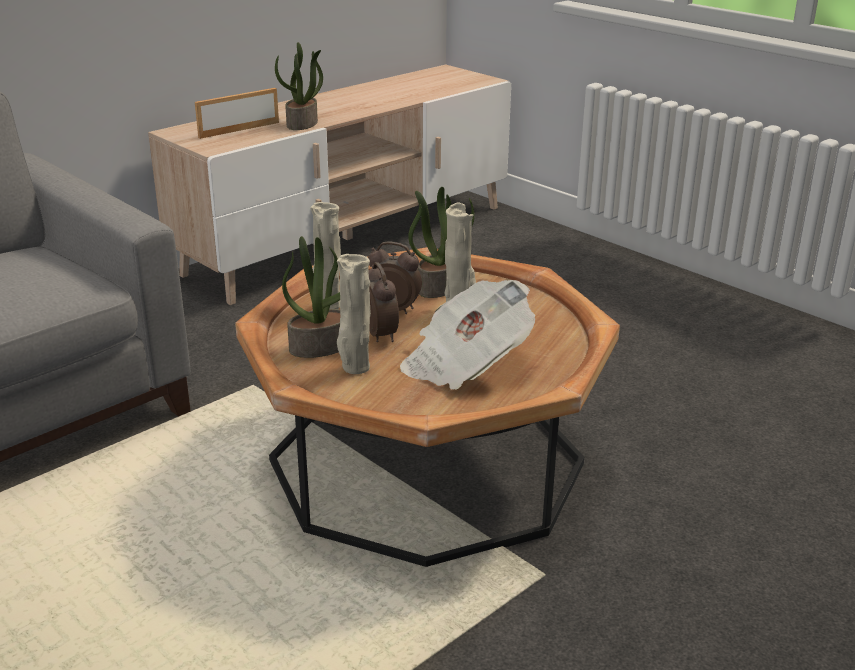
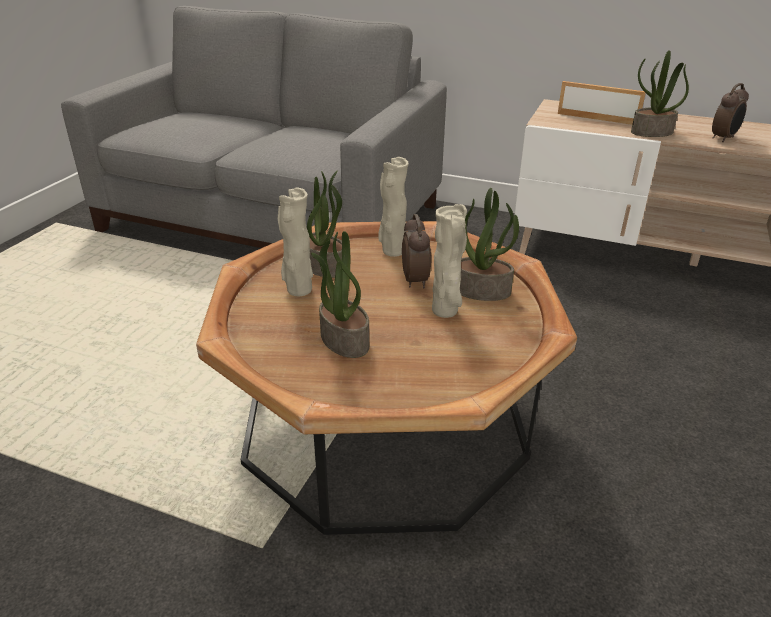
camera: 65 degrees right, 5 degrees up
alarm clock [368,262,399,342] -> alarm clock moved to [712,83,749,142]
newspaper [400,280,535,390] -> potted plant [311,231,369,358]

